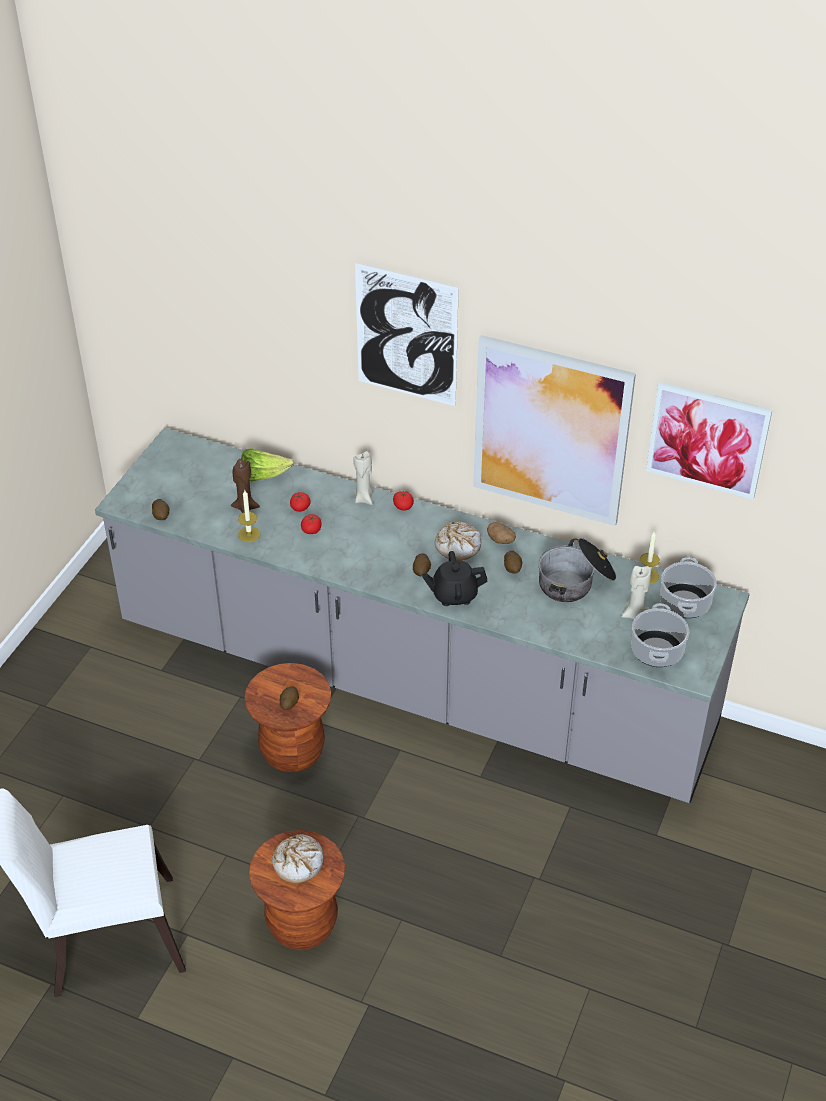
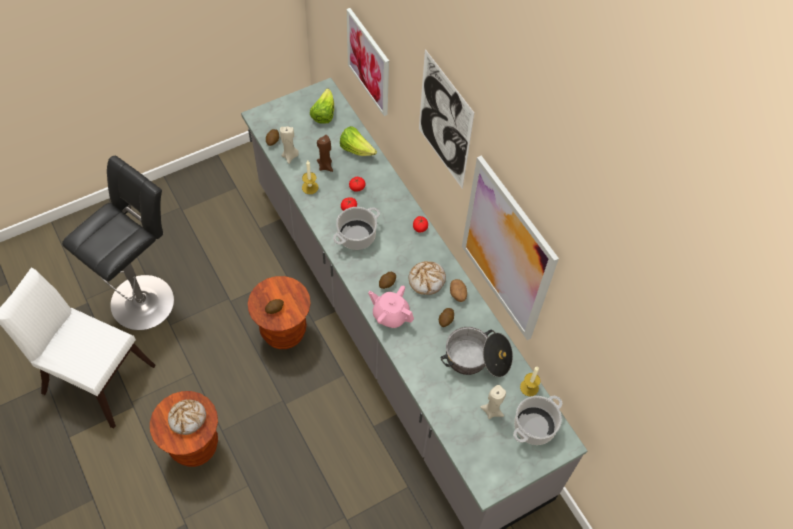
camera: 35 degrees right, 15 degrees up
beige candle [353,451,373,505] -> beige candle moved to [280,126,299,164]
black teapot [422,551,488,606] -> pink teapot [368,286,414,328]
cooking pot [631,603,689,667] -> cooking pot moved to [333,207,380,250]
picture [646,382,772,499] -> picture moved to [347,8,389,116]
none -> black stool [62,156,174,330]
none -> lettuce [310,88,334,124]

